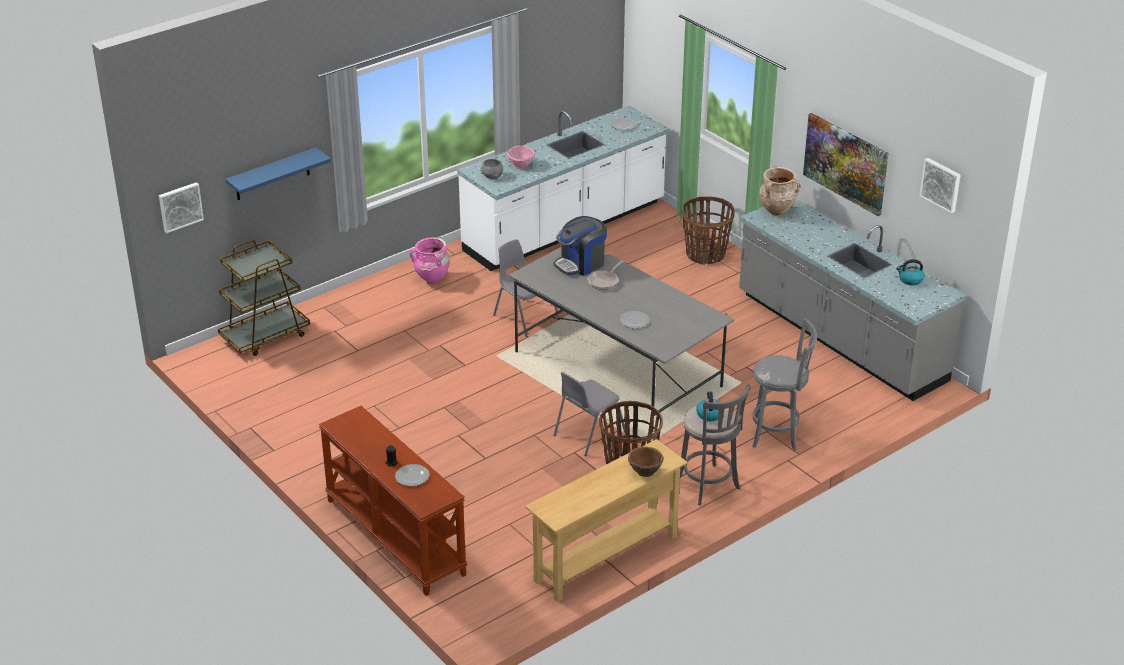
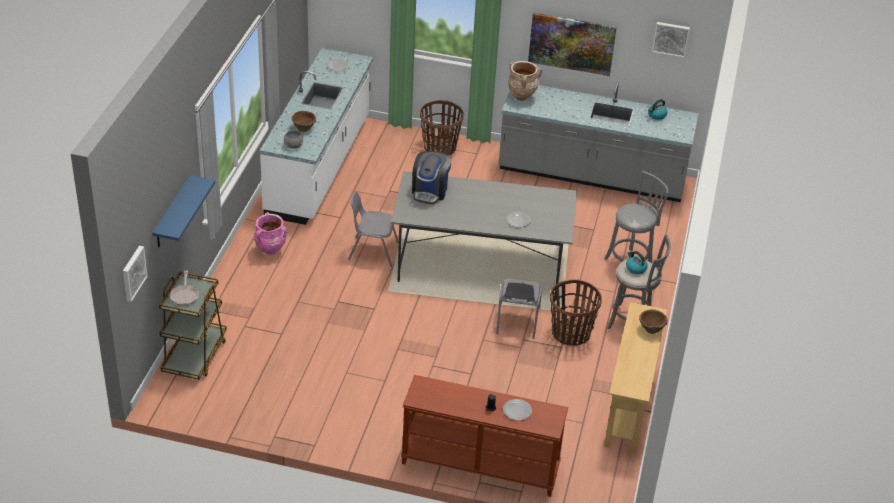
camera: 40 degrees left, 5 degrees up
pink bowl [507,146,535,169] -> brown bowl [292,111,316,132]
frying pan [587,260,624,290] -> frying pan moved to [170,271,199,305]

